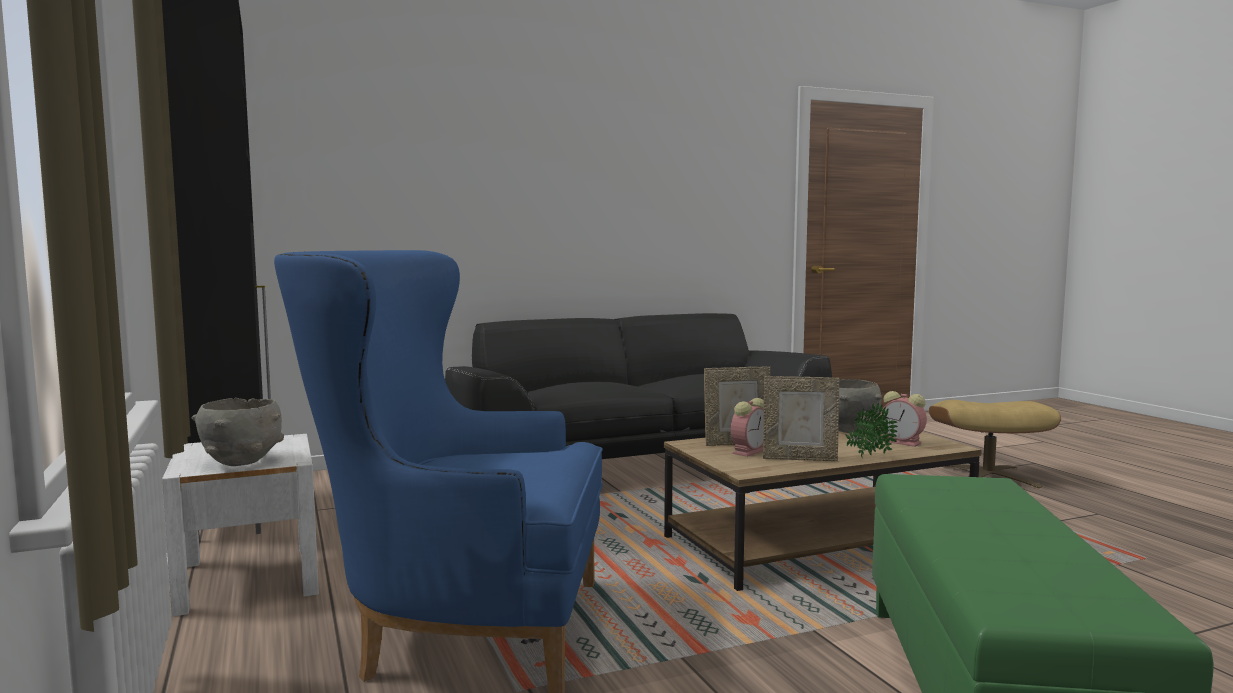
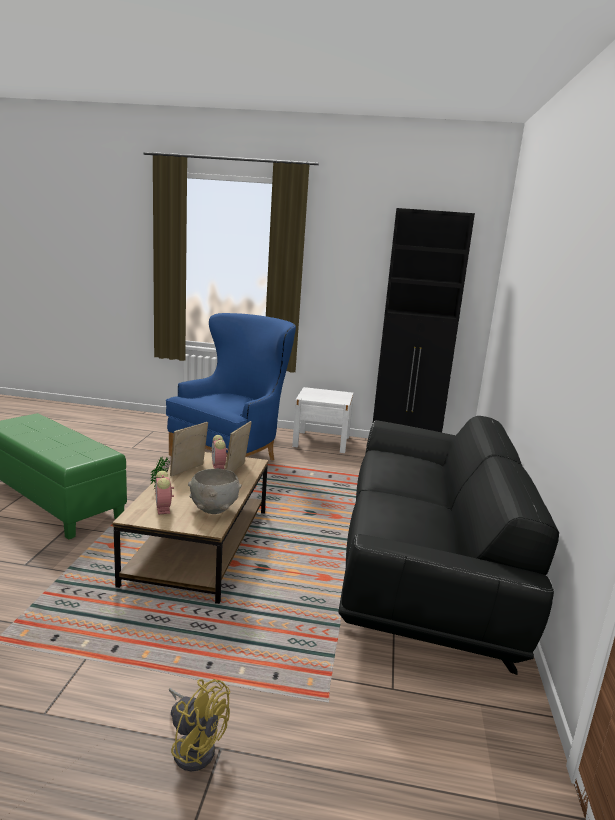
camera: 120 degrees right, 10 degrees up
grey bowl [192,398,284,466] -> none
alarm clock [881,391,927,447] -> alarm clock turned 90 degrees counterclockwise [155,471,174,515]
beige ottoman [929,400,1061,489] -> yellow fan [169,679,230,772]

